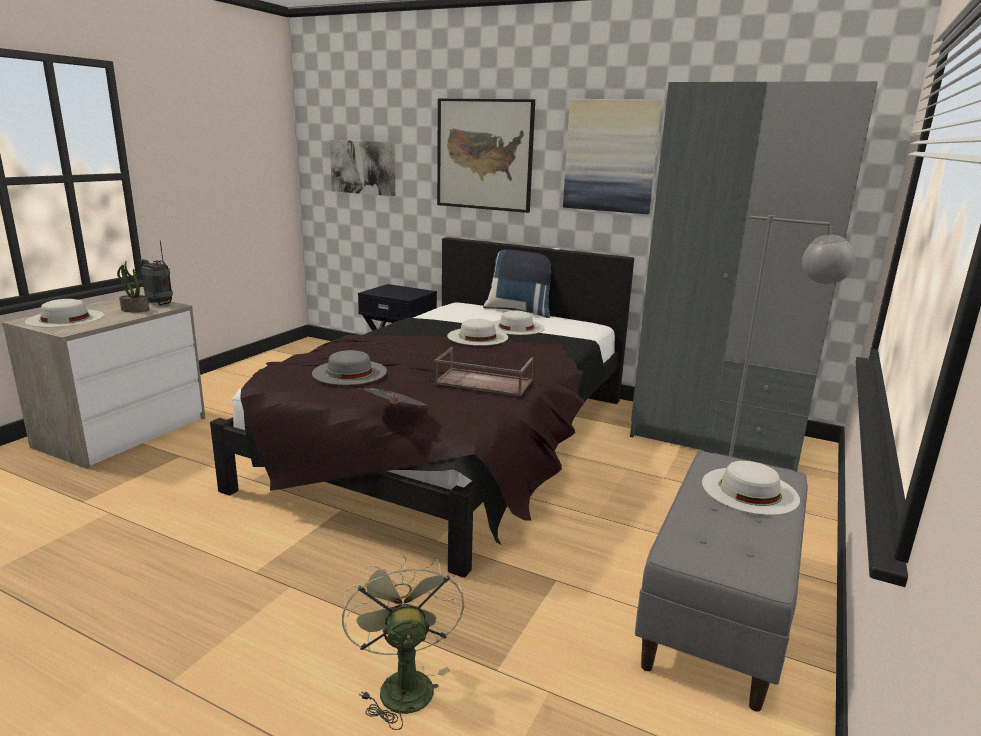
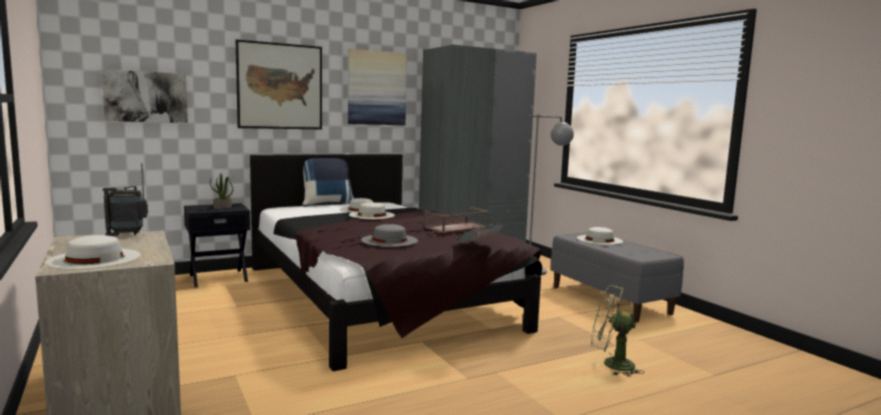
camera: 55 degrees left, 10 degrees down
potted plant [117,261,149,312] -> potted plant moved to [210,173,233,209]

